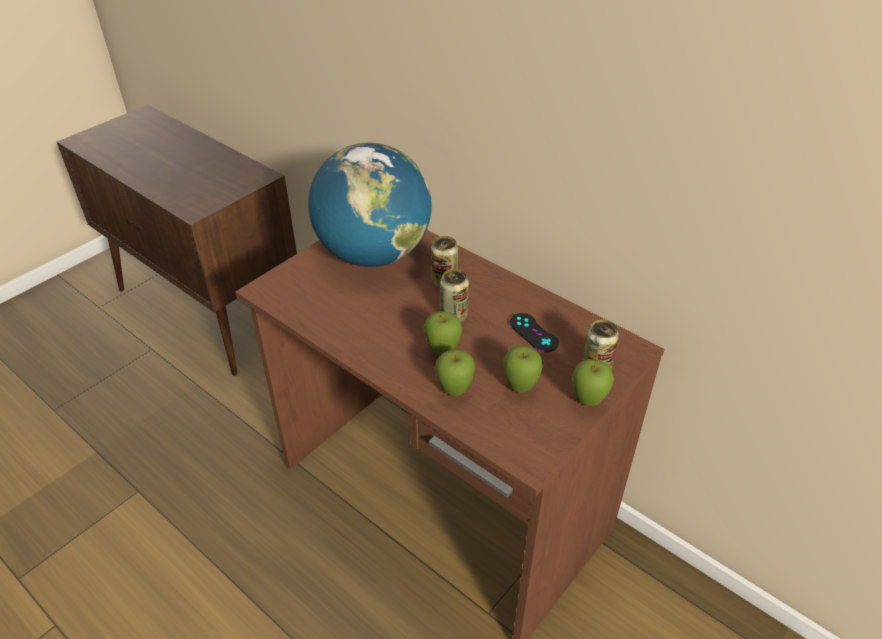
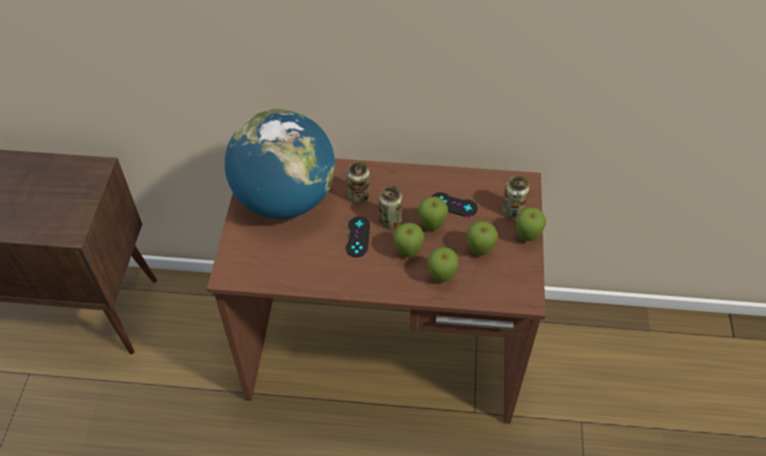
camera: 35 degrees left, 10 degrees up
none -> black game controller [346,216,370,257]
none -> apple [418,197,448,231]

